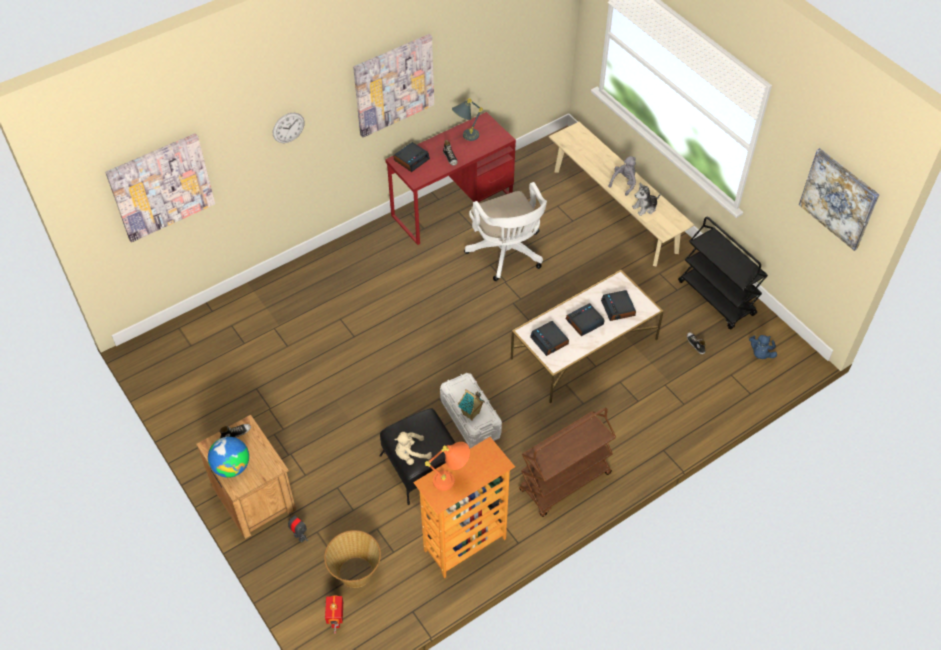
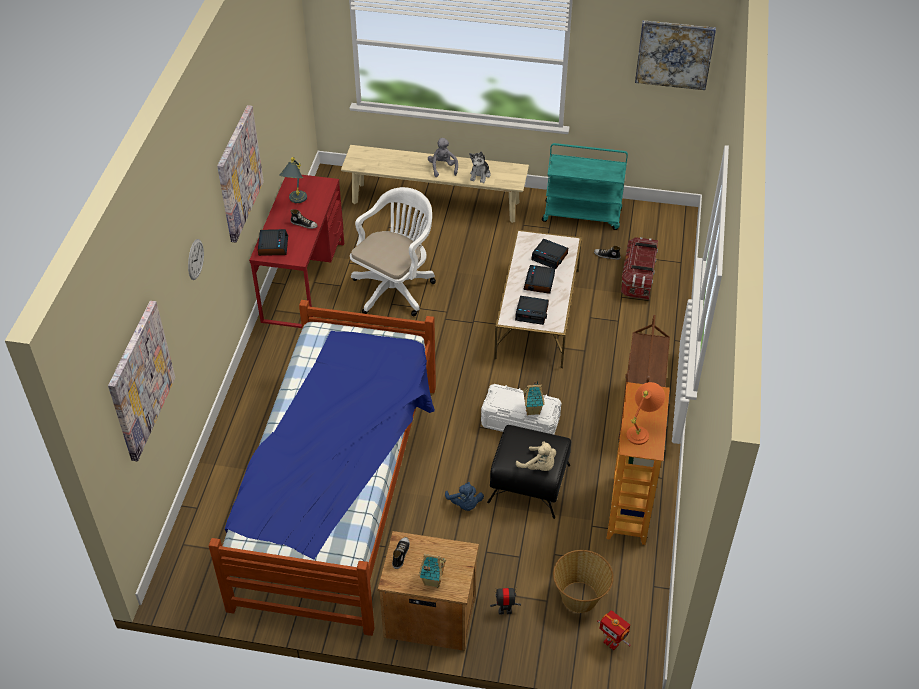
camera: 45 degrees left, 5 degrees down
globe [208,437,249,478] -> toy house [419,554,446,588]
beige plush toy [394,432,432,465] -> beige plush toy turned 75 degrees counterclockwise [516,441,556,471]
white office chair [464,182,547,281] -> white office chair turned 75 degrees counterclockwise [350,187,436,316]
black cart [678,216,768,330] -> turquoise cart [542,143,628,230]
blue plush toy [749,335,777,359] -> blue plush toy moved to [445,482,484,511]
none -> bed [209,300,436,636]
none -> storage box [621,237,658,300]

